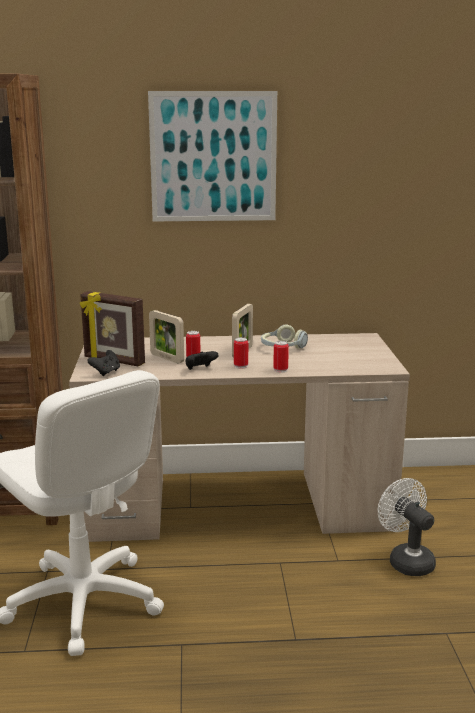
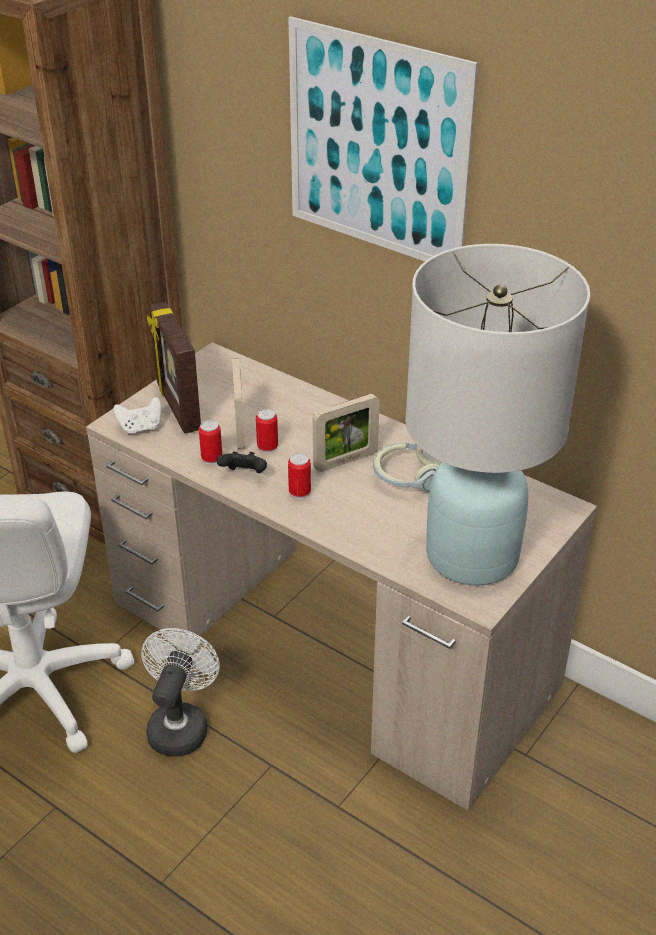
camera: 40 degrees right, 20 degrees up
black game controller [87,350,120,376] -> white game controller [113,397,161,434]
can [273,341,289,373] -> can moved to [199,420,222,465]
white fan [378,478,436,576] -> white fan moved to [141,628,220,756]
none -> white table lamp [405,244,590,586]

